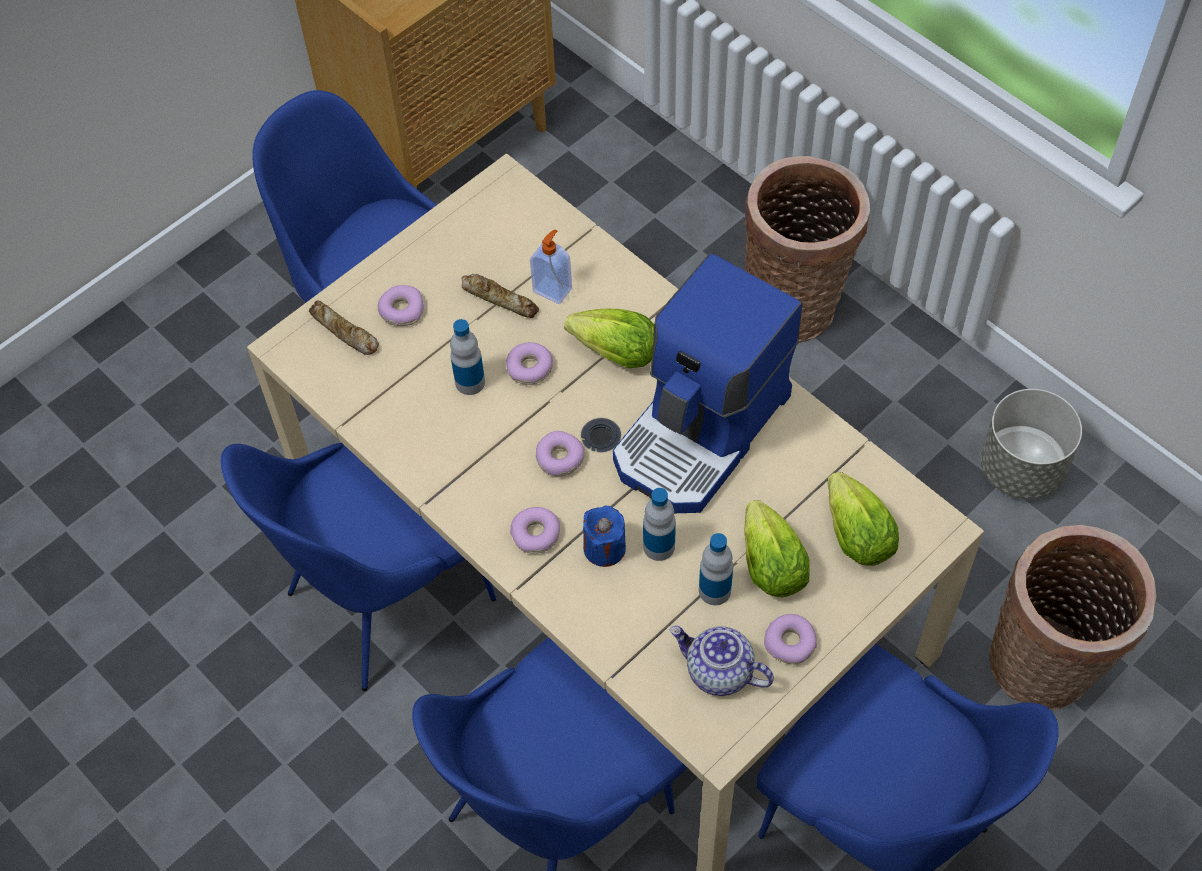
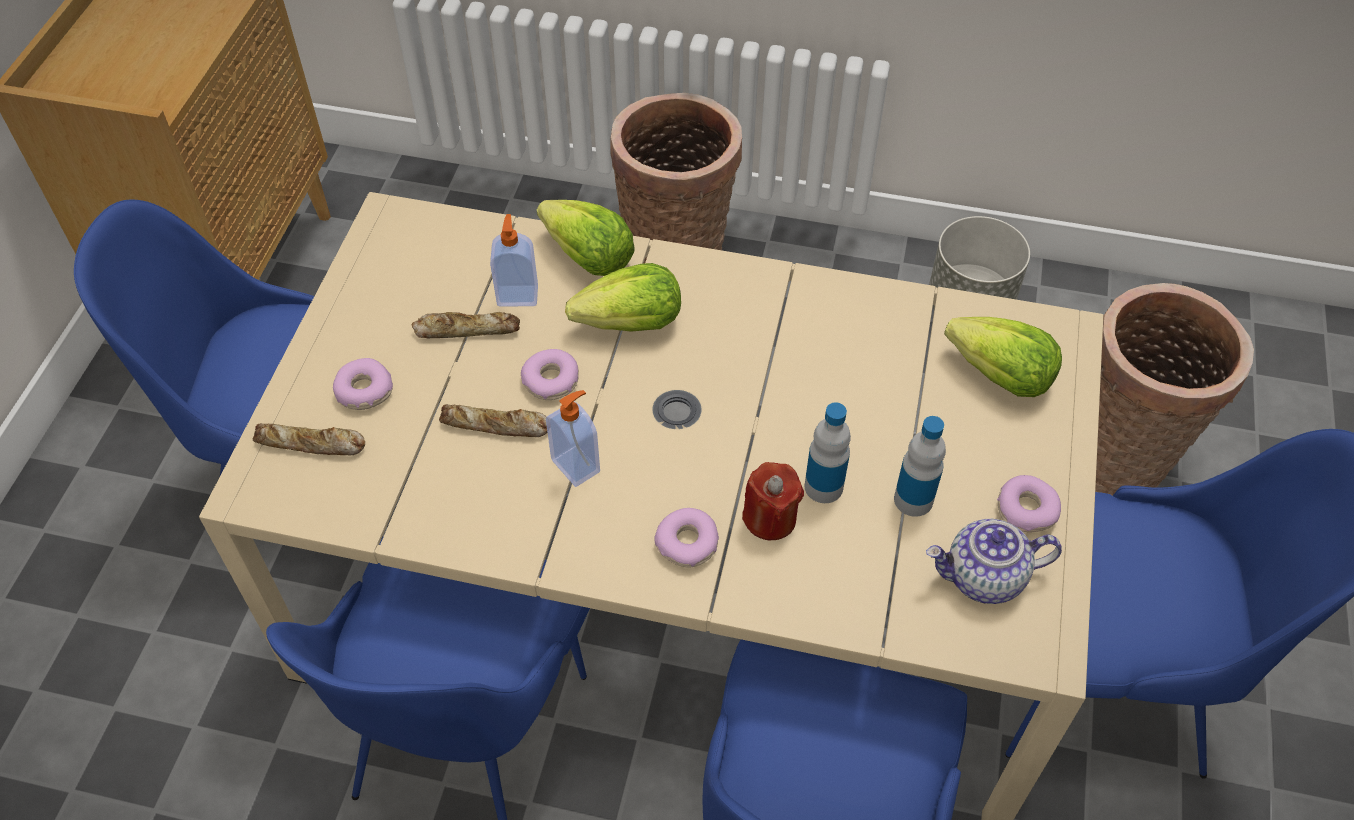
camera: 35 degrees left, 5 degrees down
bottle [450,319,485,395] -> bread [439,404,547,437]
donut [536,431,585,476] -> none
blue candle [583,506,626,567] -> red candle [742,462,804,540]
coffee machine [613,253,802,513] -> none
lettuce [744,500,810,597] -> lettuce moved to [537,200,635,276]
none -> soap dispenser [546,390,600,487]

